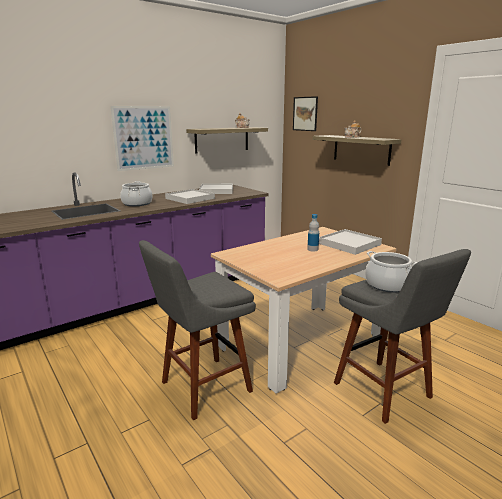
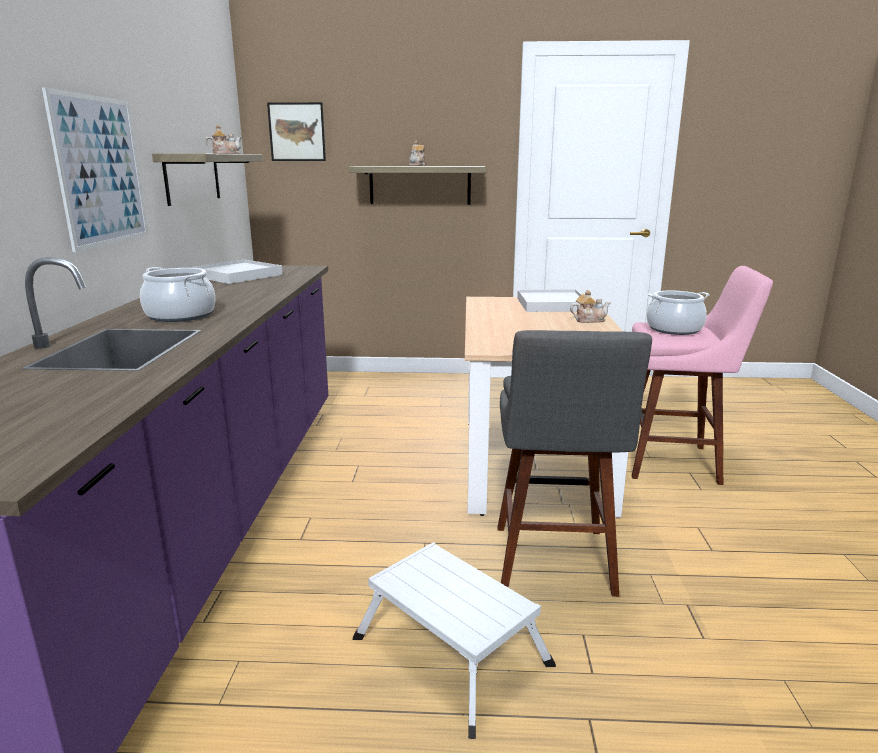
camera: 50 degrees left, 0 degrees up
white tray [165,189,215,204] -> none
bottle [307,214,319,251] -> none
grey stool [334,249,471,424] -> pink stool [632,266,773,485]
none -> white step ladder [353,542,556,739]
none -> teapot [570,290,611,323]

